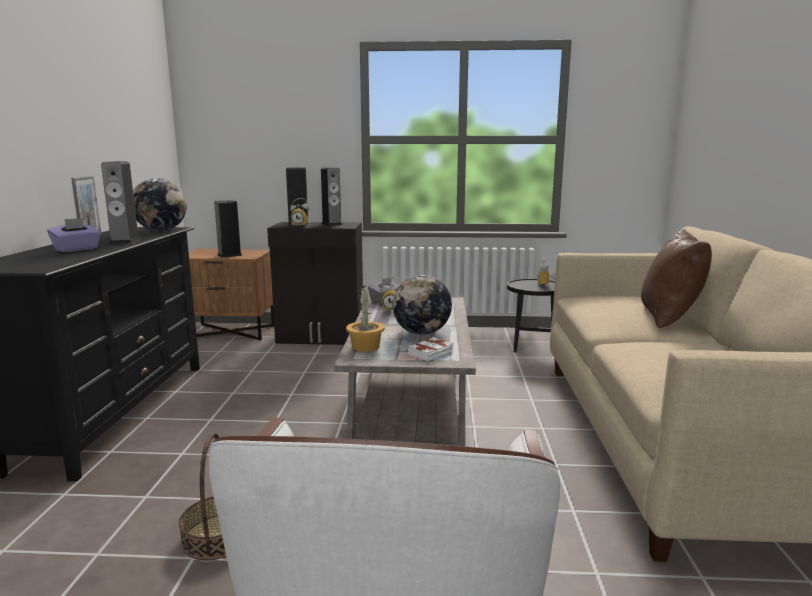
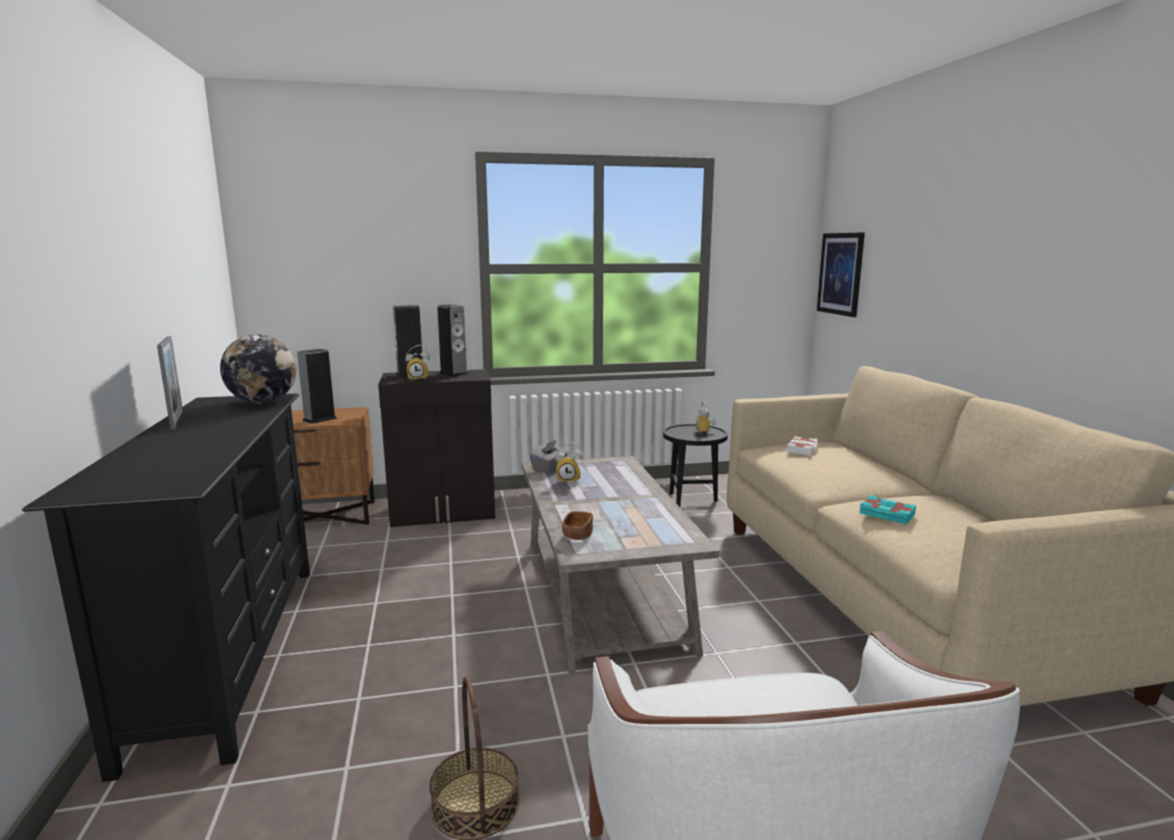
camera: 15 degrees left, 0 degrees up
purple tissue box [47,218,101,252] -> none
speaker [101,161,140,244] -> none
potted plant [346,285,385,352] -> brown bowl [562,511,593,540]
globe [392,275,452,335] -> none
white book [408,337,454,361] -> white book moved to [786,436,818,456]
brown pillow [641,229,712,329] -> none
none -> picture [817,232,865,317]
none -> turquoise book [859,495,917,524]

